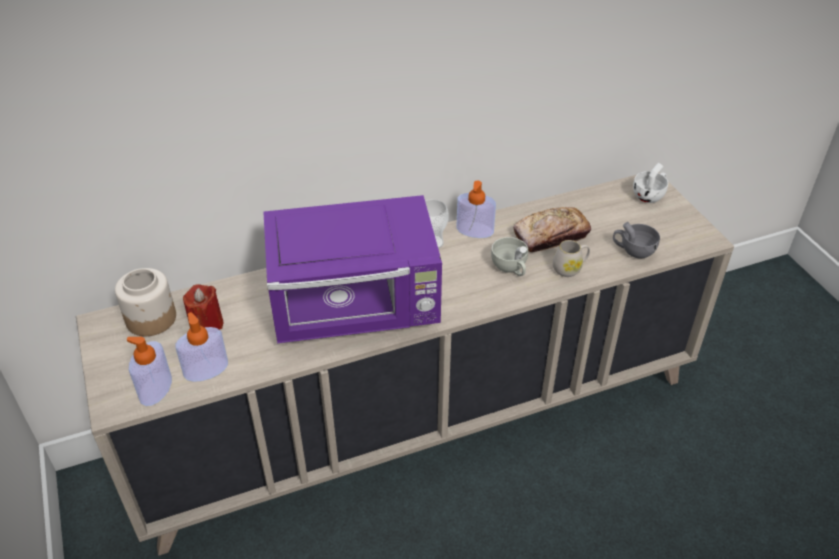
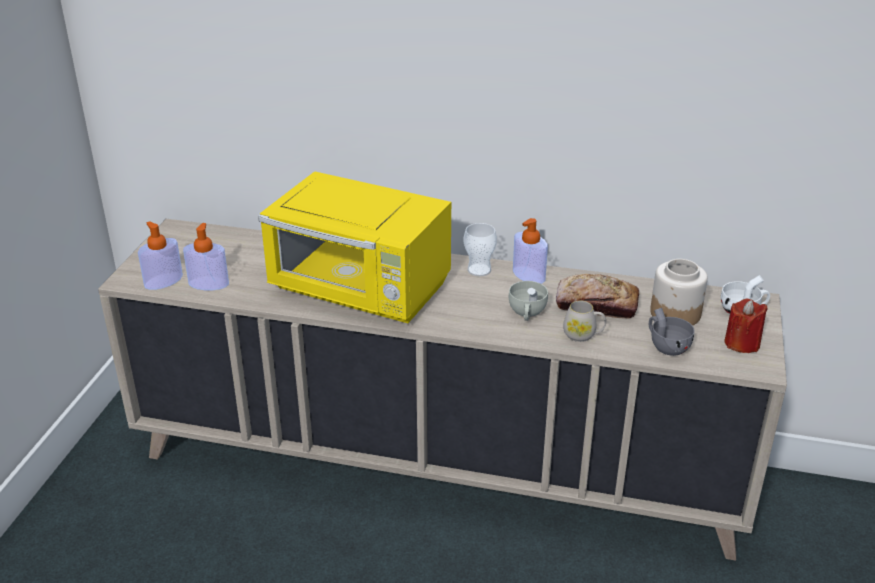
camera: 35 degrees right, 10 degrees down
jar [115,268,176,336] -> jar moved to [650,259,708,325]
red candle [183,284,223,330] -> red candle moved to [724,299,768,353]
purple microwave [263,195,442,343] -> yellow microwave [258,171,451,323]

